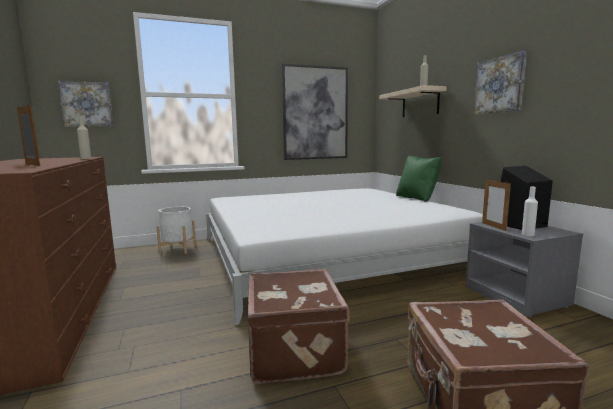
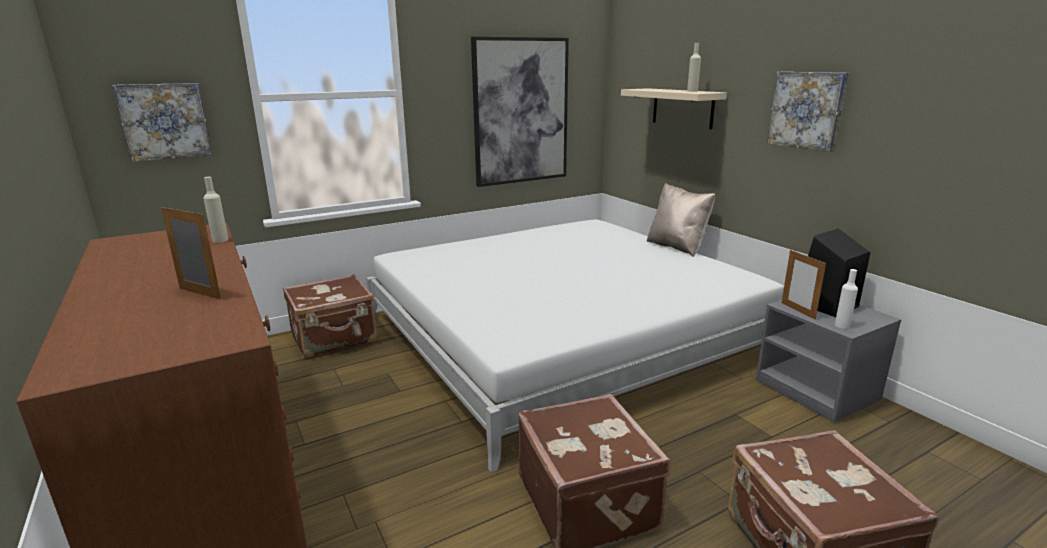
camera: 10 degrees left, 10 degrees up
white planter [156,207,196,254] -> brown suitcase [283,274,377,358]
green pillow [396,155,442,202] -> beige pillow [647,183,715,257]

